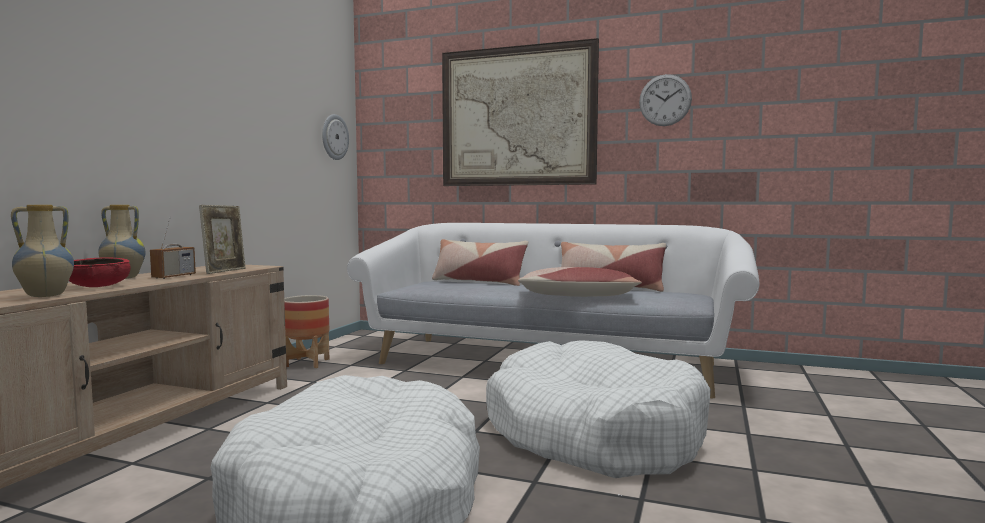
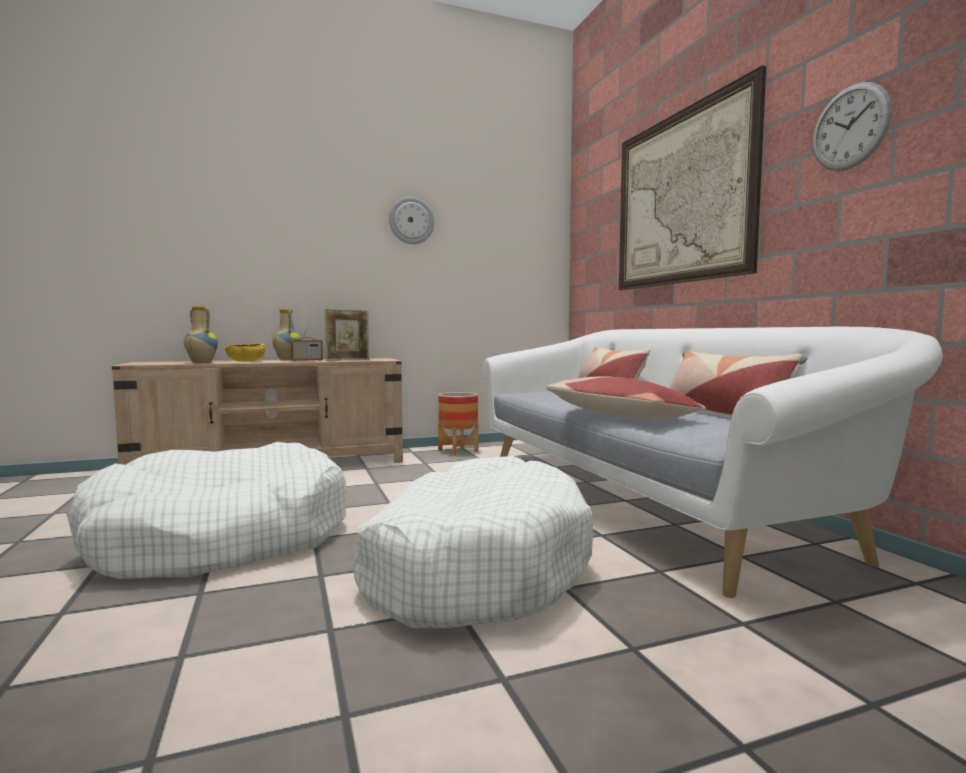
camera: 50 degrees right, 0 degrees up
red bowl [69,257,131,287] -> yellow bowl [224,344,265,362]
wall clock [322,114,349,160] -> wall clock moved to [389,197,434,244]

